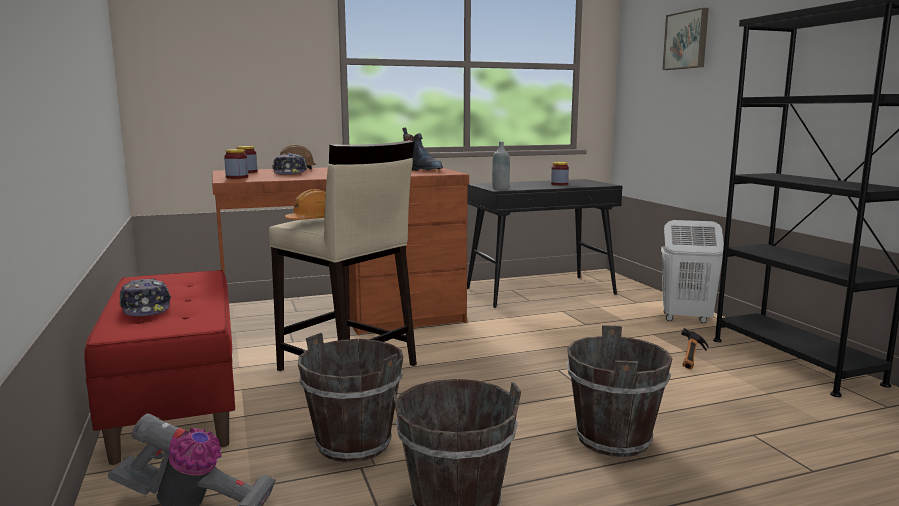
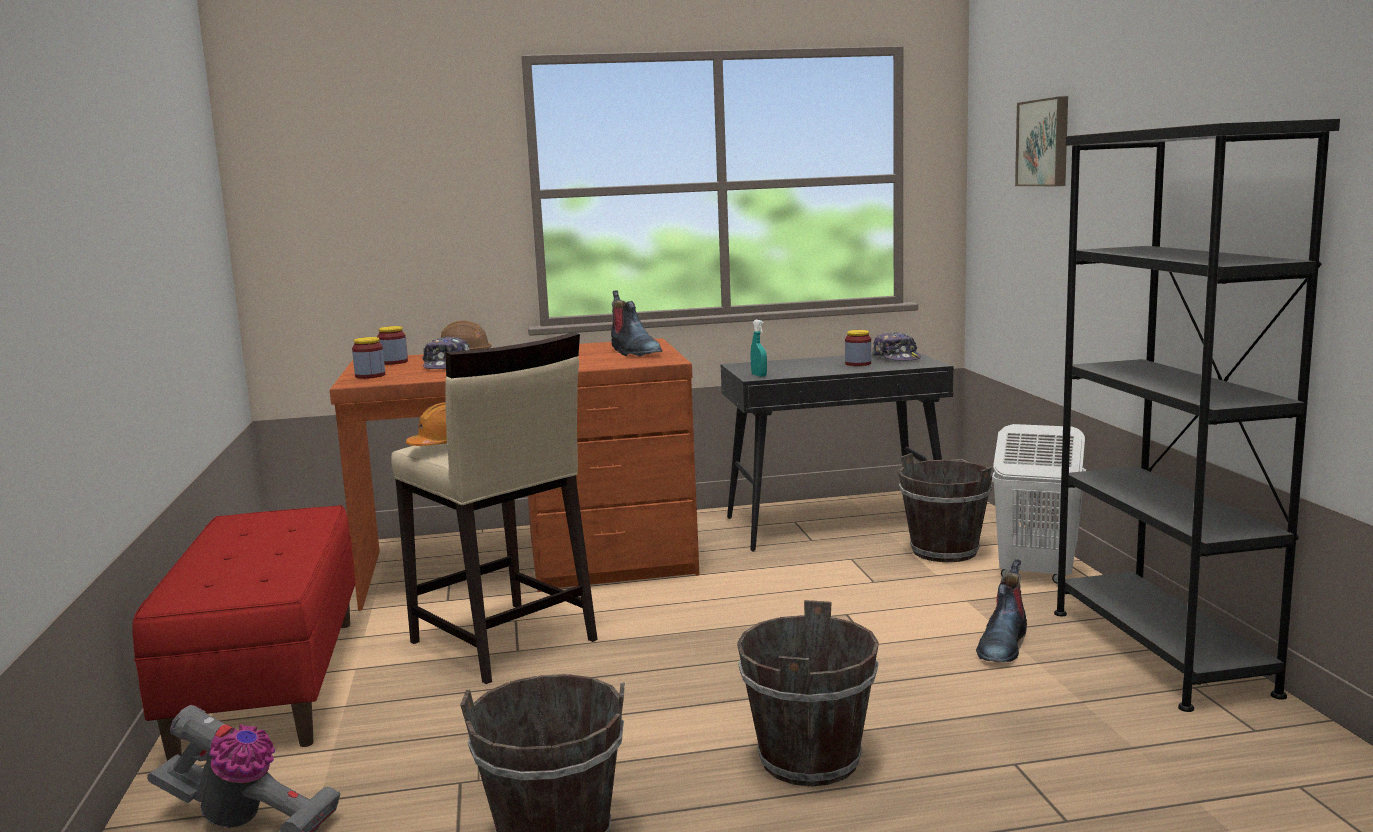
camera: 10 degrees right, 0 degrees up
cap [119,278,171,317] -> cap moved to [872,332,921,361]
brown bucket [298,333,403,462] -> brown bucket moved to [898,453,993,562]
grey bottle [492,142,510,190] -> turquoise spray bottle [751,320,767,377]
hammer [681,328,709,370] -> boot [976,559,1027,662]

